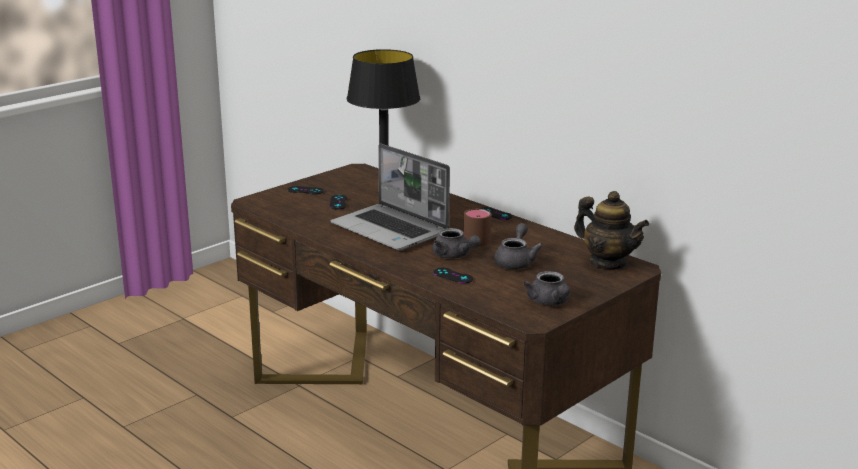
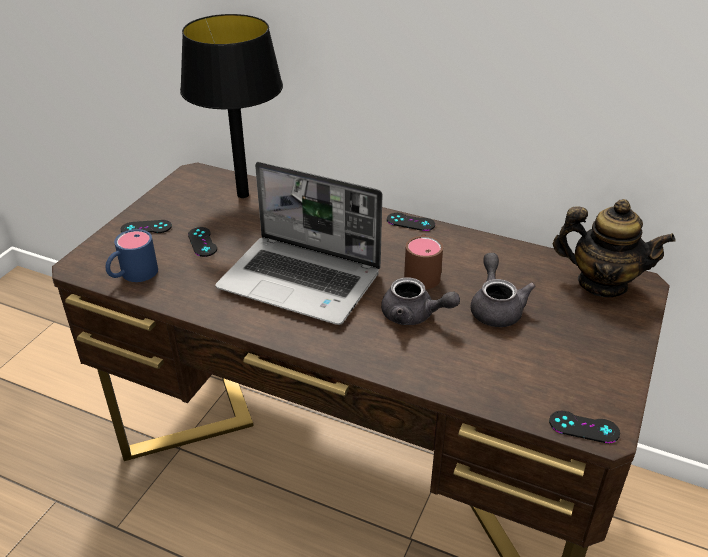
camera: 20 degrees left, 15 degrees up
black game controller [433,268,473,283] -> black game controller moved to [549,411,620,443]
grey teapot [523,271,570,306] -> none
none -> blue mug [105,229,158,282]

